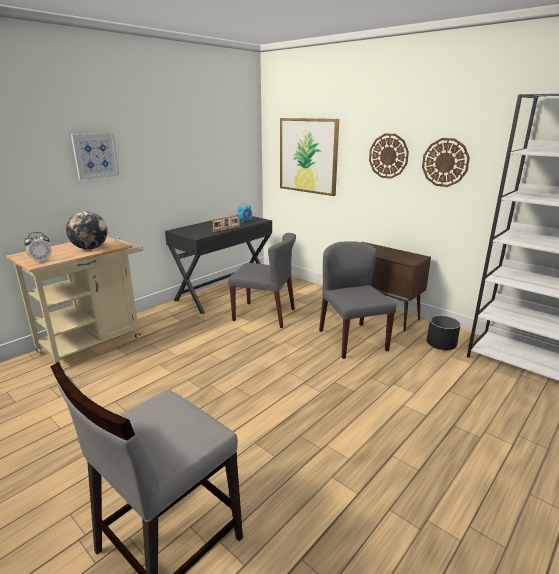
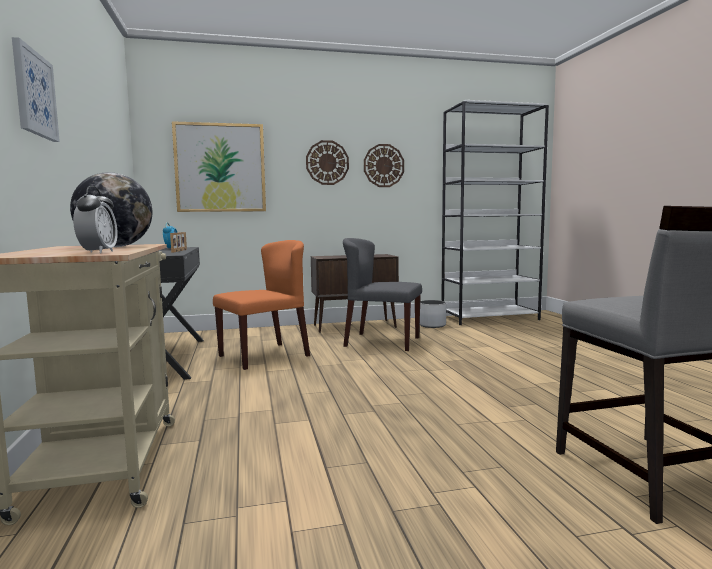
camera: 55 degrees left, 15 degrees down
grey chair [228,233,296,328] -> orange chair [213,240,310,370]
black planter [427,316,461,350] -> white planter [420,300,446,328]

